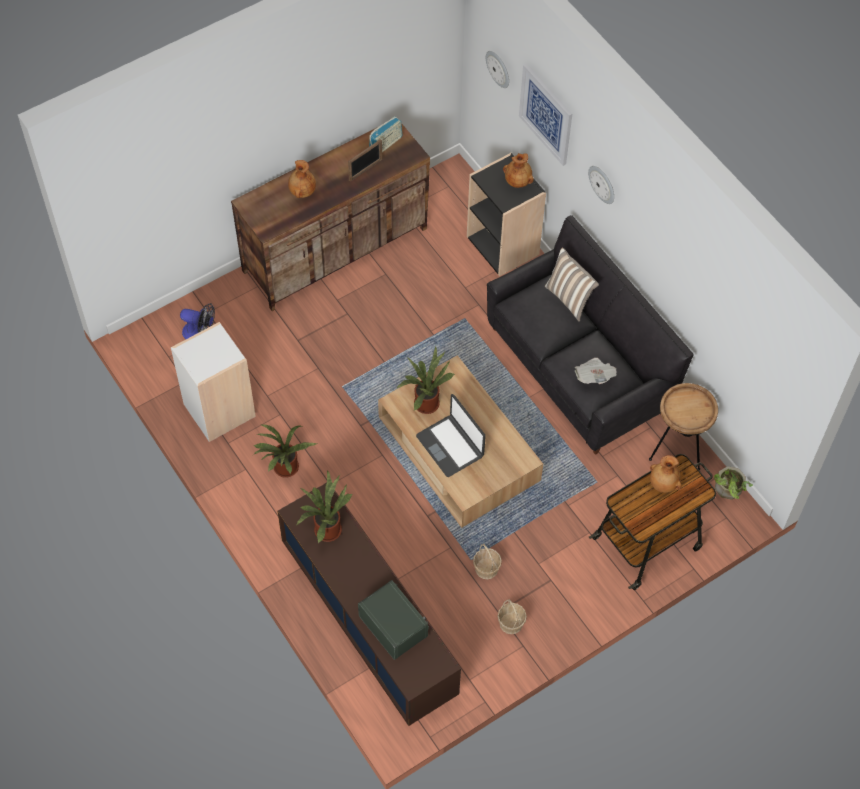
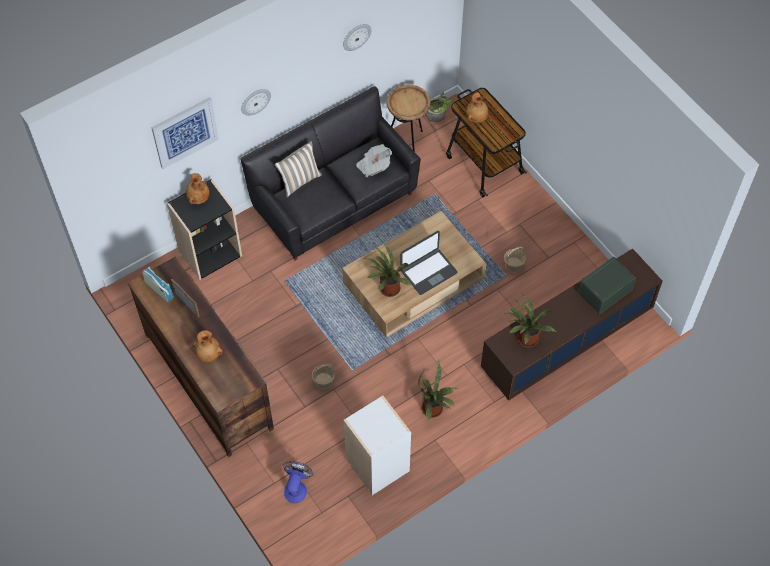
camera: 90 degrees left, 0 degrees up
wall clock [486,51,509,88] -> wall clock moved to [343,24,371,51]
basket [497,599,527,634] -> basket moved to [312,364,335,390]

